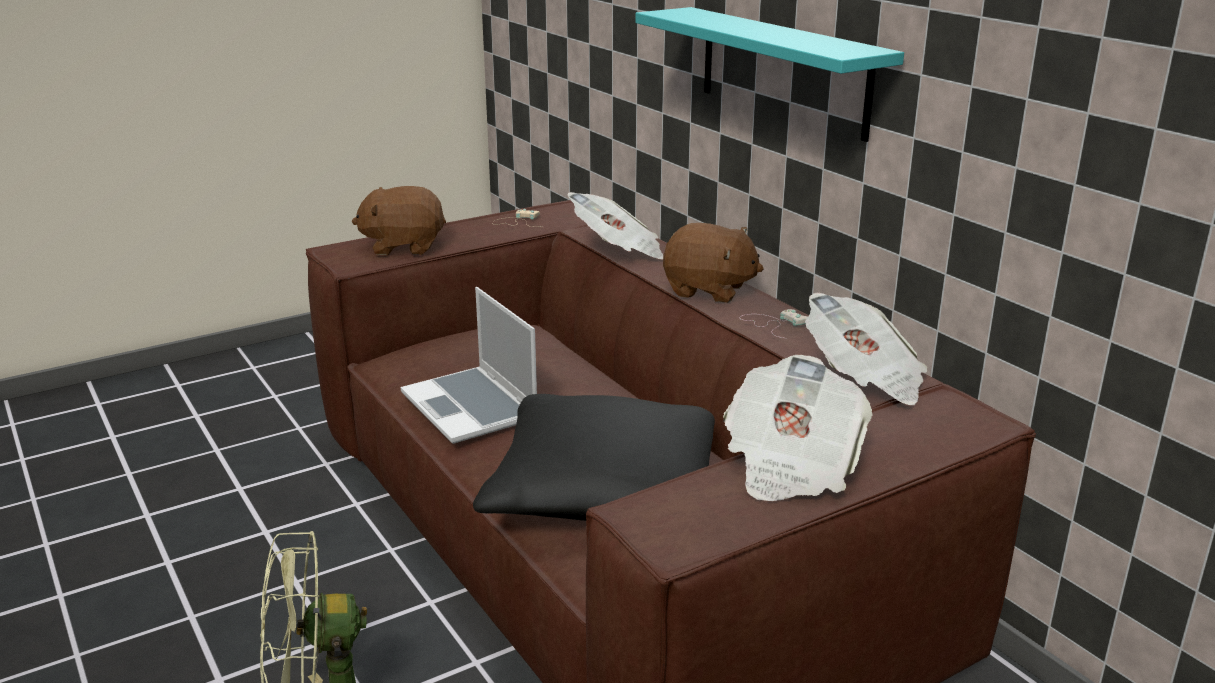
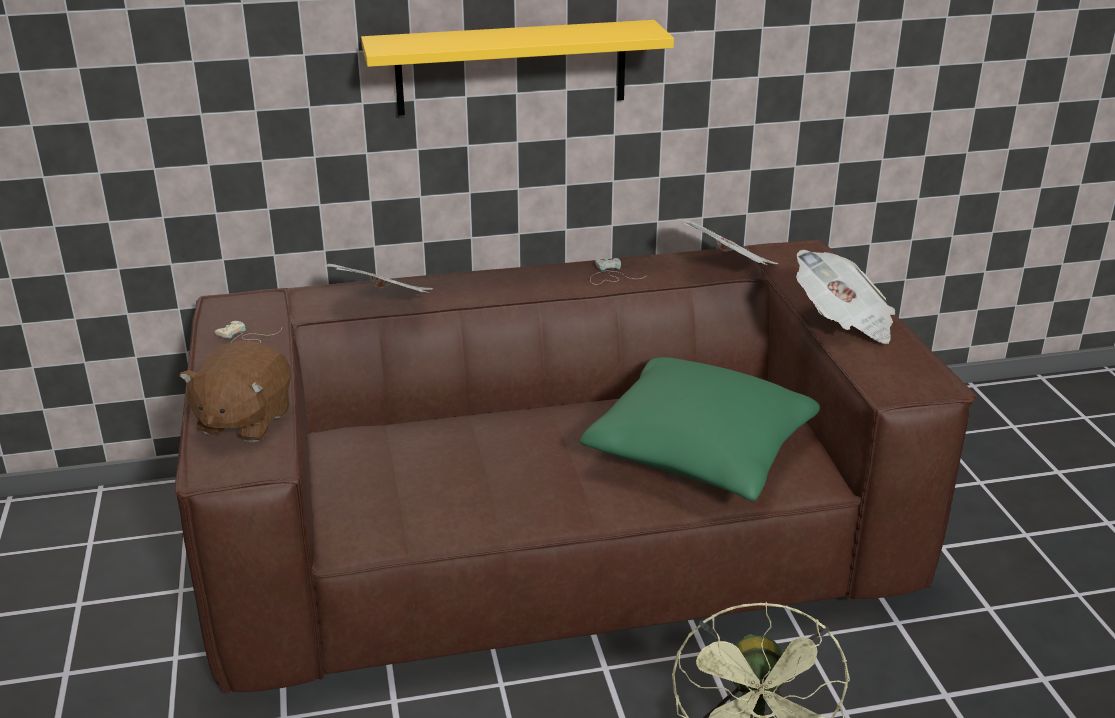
camera: 70 degrees left, 5 degrees up
laptop [401,287,537,444] -> none
black pillow [473,394,715,521] -> green pillow [580,357,820,501]
turquoise shelf [635,7,904,142] -> yellow shelf [361,20,674,116]
brown plush toy [663,223,764,303] -> none

